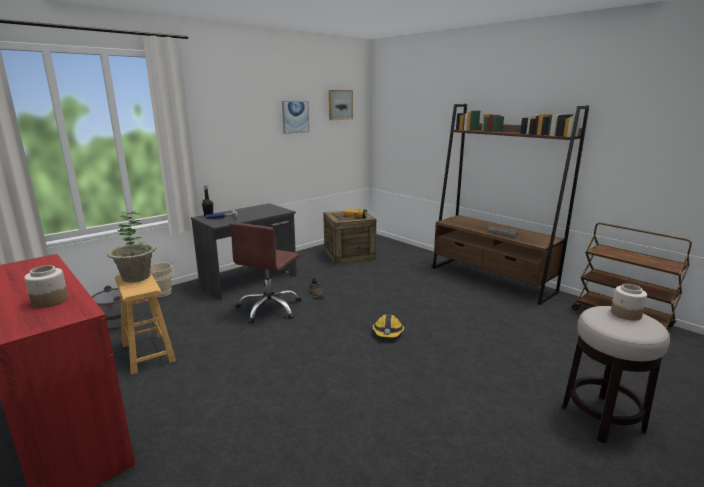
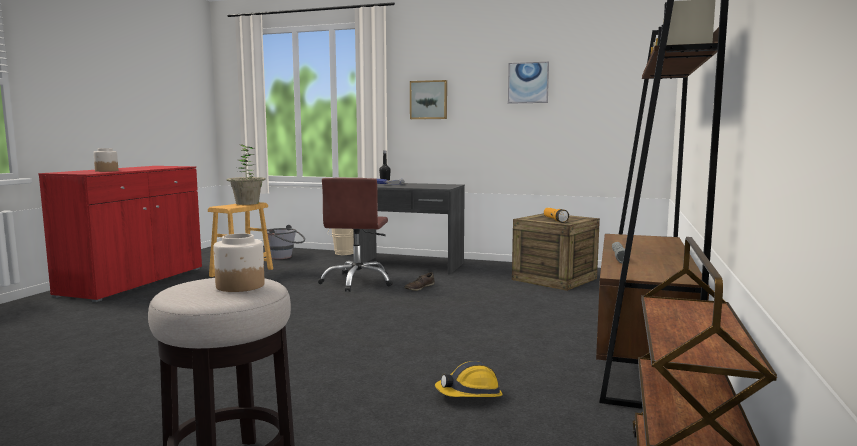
camera: 60 degrees right, 10 degrees down
brown office chair [229,222,301,324] -> brown office chair turned 75 degrees counterclockwise [318,178,393,292]
picture [329,90,353,120] -> picture moved to [410,80,447,119]
hard hat [372,314,404,338] -> hard hat moved to [435,361,503,397]

